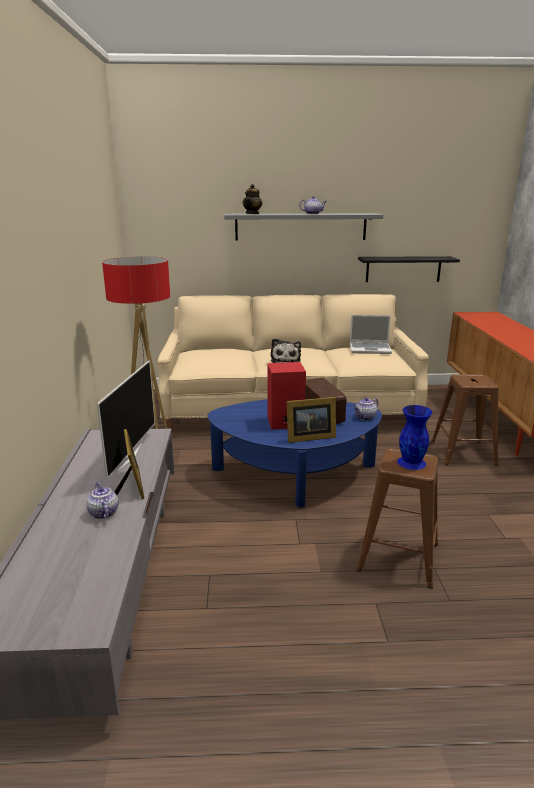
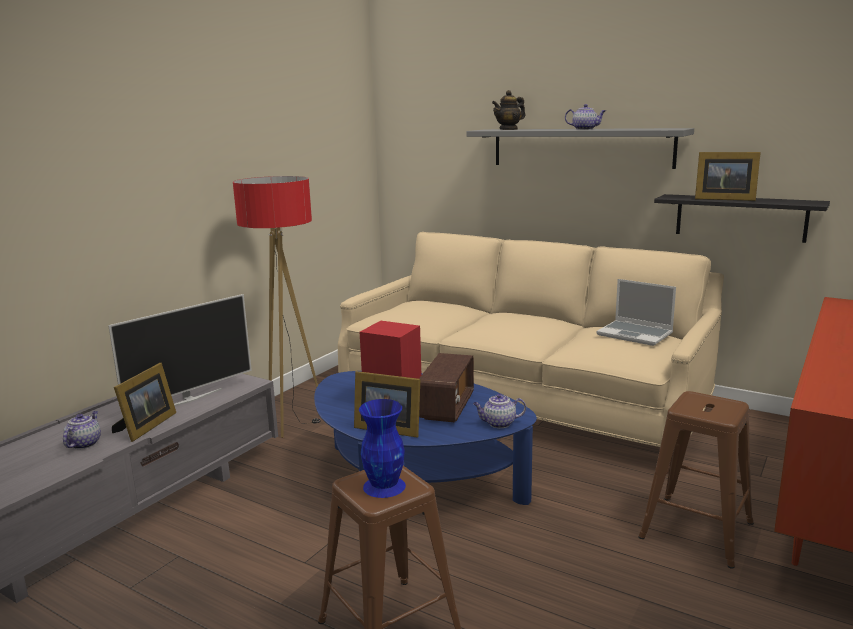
camera: 35 degrees right, 5 degrees down
plush toy [271,338,301,363] -> none
none -> picture frame [695,152,761,201]

